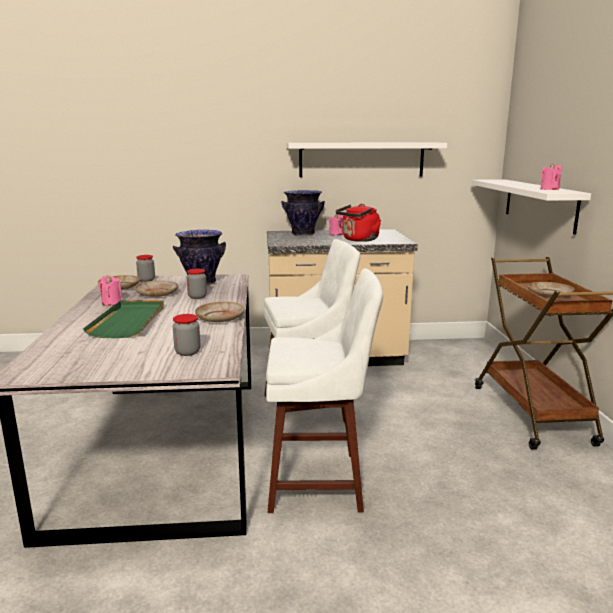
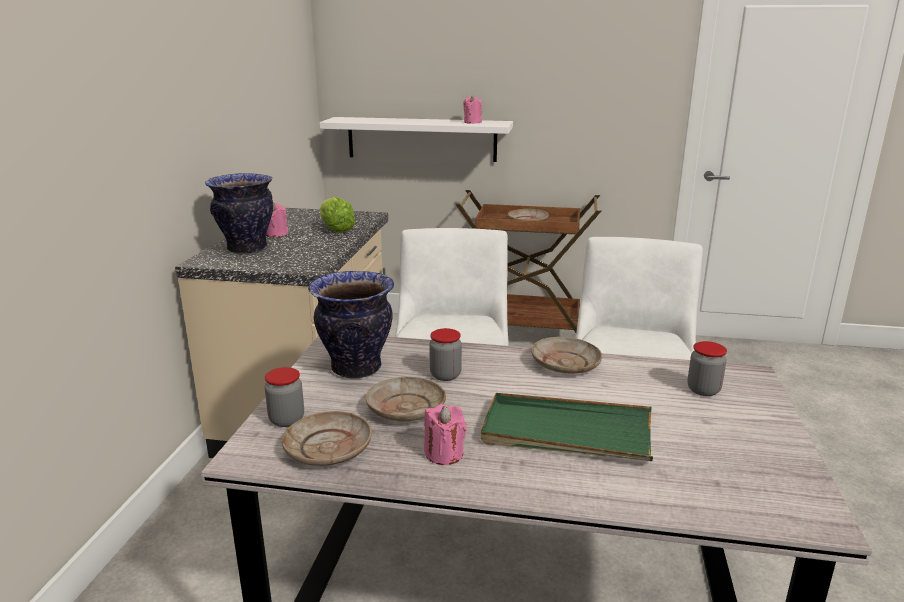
camera: 75 degrees left, 5 degrees up
white shelf [287,143,447,177] -> none
red kettle [336,204,381,242] -> lettuce [320,197,355,233]

